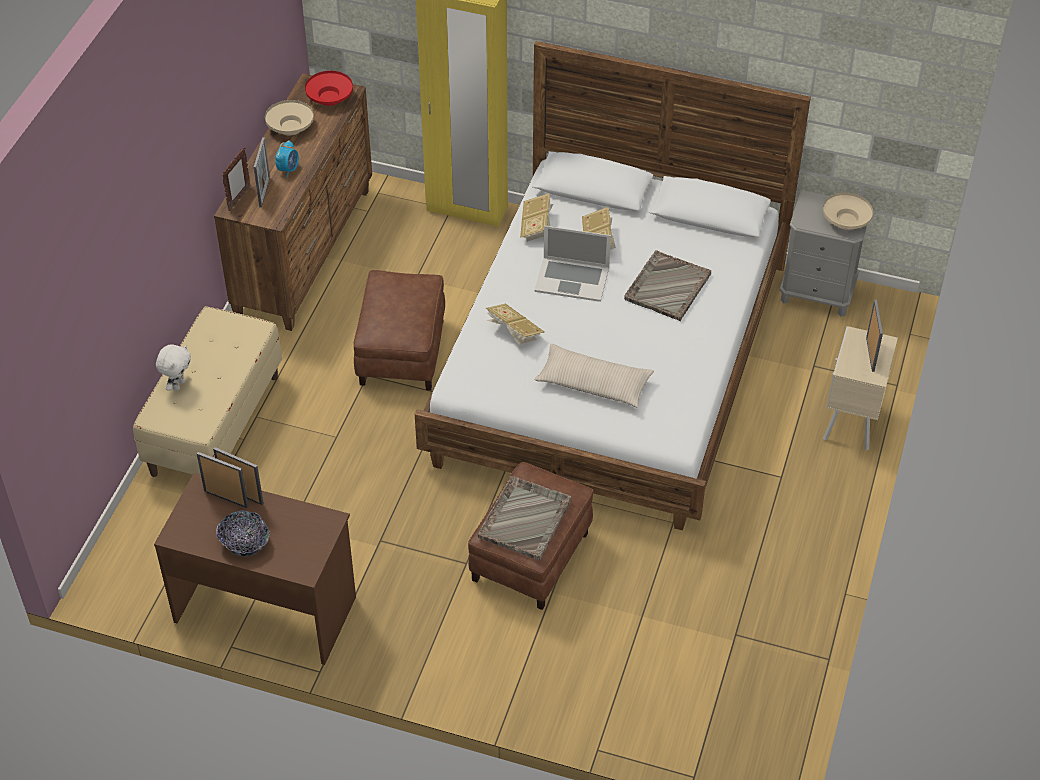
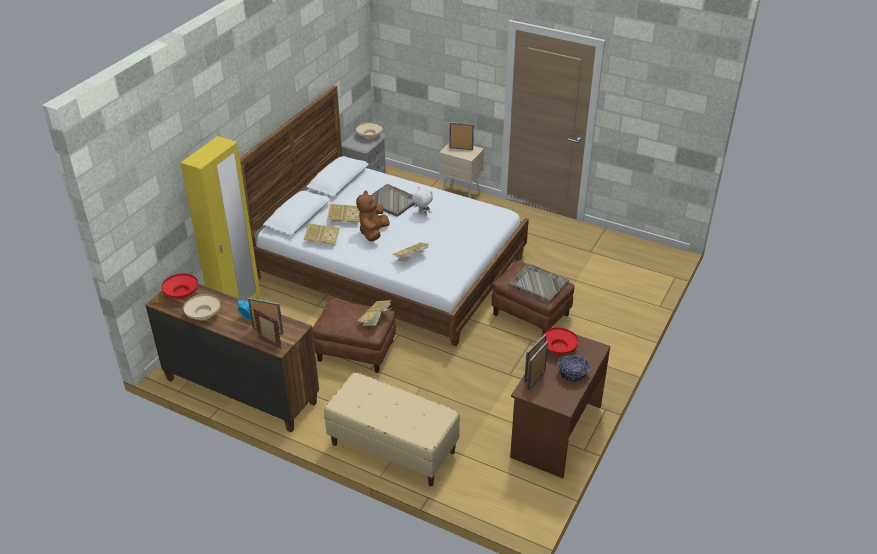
camera: 80 degrees left, 10 degrees down
white plush toy [156,345,191,391] -> white plush toy moved to [412,187,433,216]
laptop [534,226,611,302] -> brown plush toy [356,191,390,242]
beige pillow [534,344,654,408] -> none
none -> book [358,300,392,326]
none -> red bowl [541,328,578,355]

